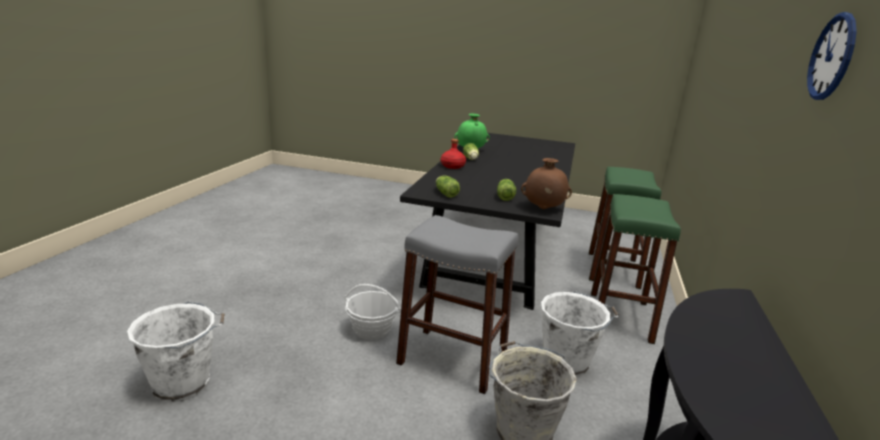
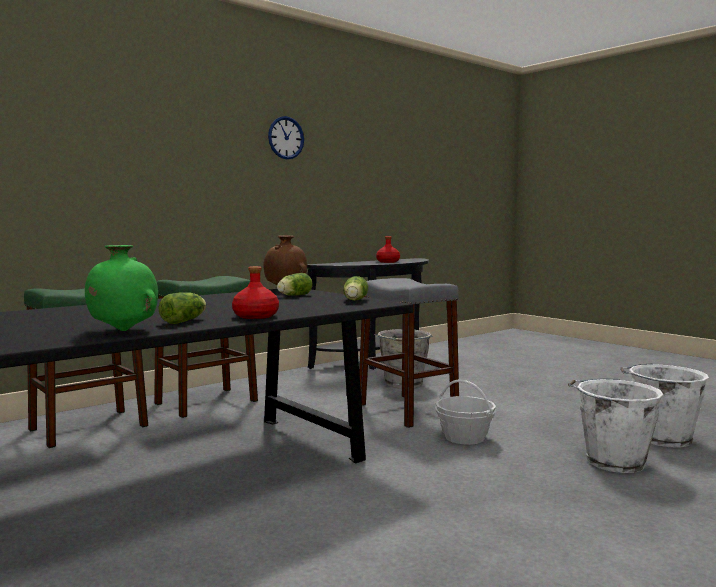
camera: 145 degrees left, 15 degrees down
white bucket [541,291,619,377] -> white bucket moved to [568,378,664,473]
none -> red bottle [376,236,400,263]

